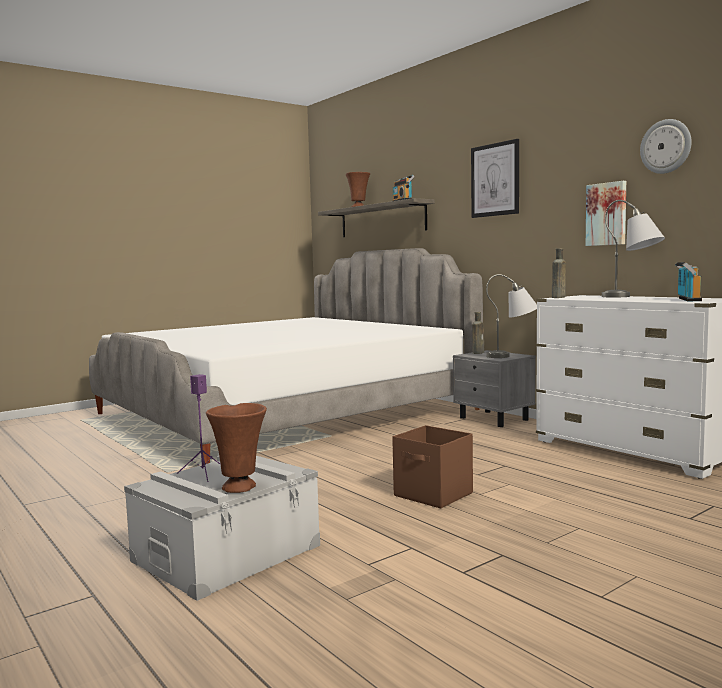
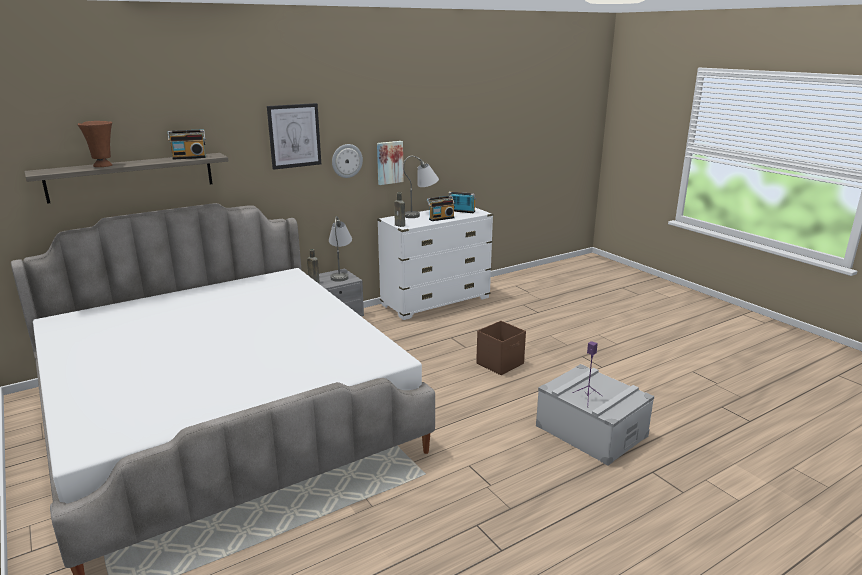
camera: 85 degrees left, 15 degrees up
brown vase [206,403,267,493] -> none
wall clock [640,119,692,174] -> wall clock moved to [332,144,363,178]
none -> radio [427,196,455,221]

